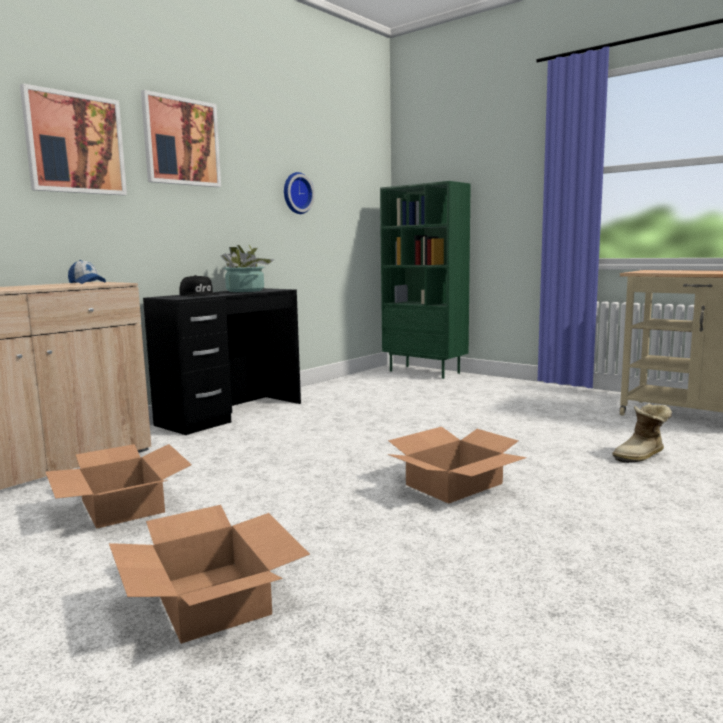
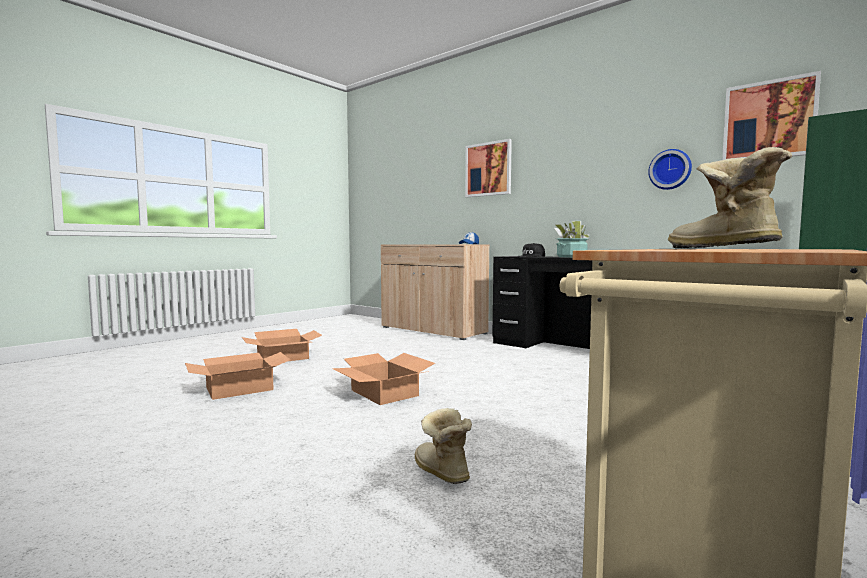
camera: 90 degrees right, 5 degrees down
cardboard box [46,444,192,529] -> cardboard box moved to [185,352,290,400]
picture [141,90,221,187] -> picture moved to [722,71,821,160]
none -> boot [668,147,792,248]

